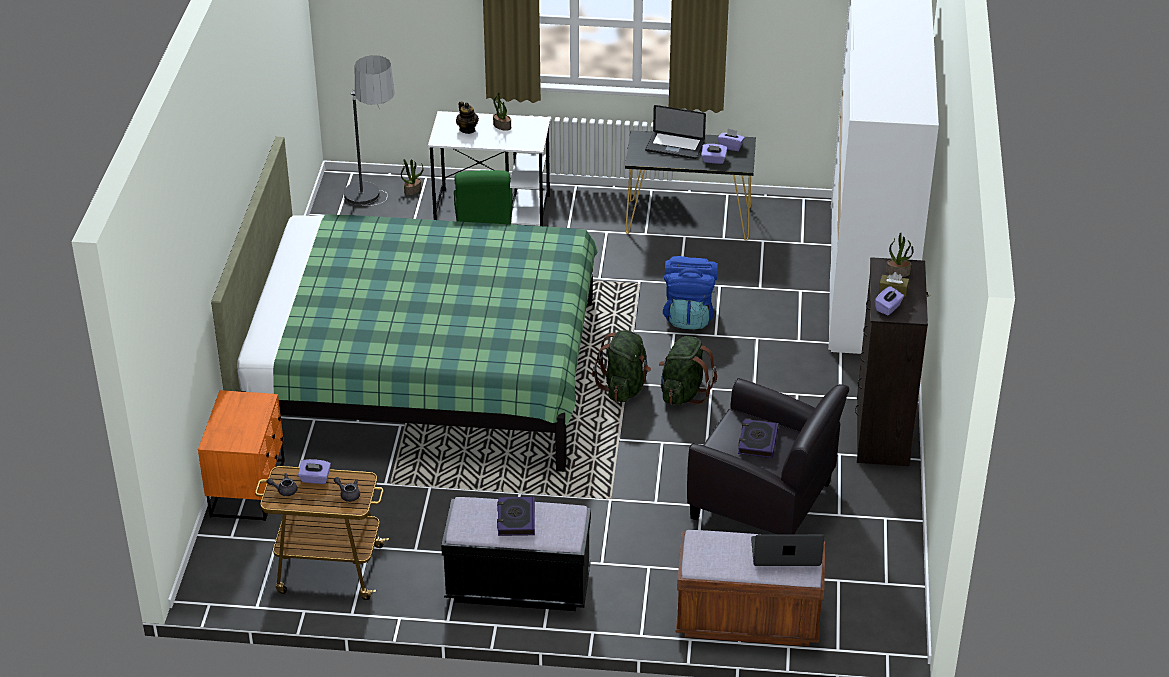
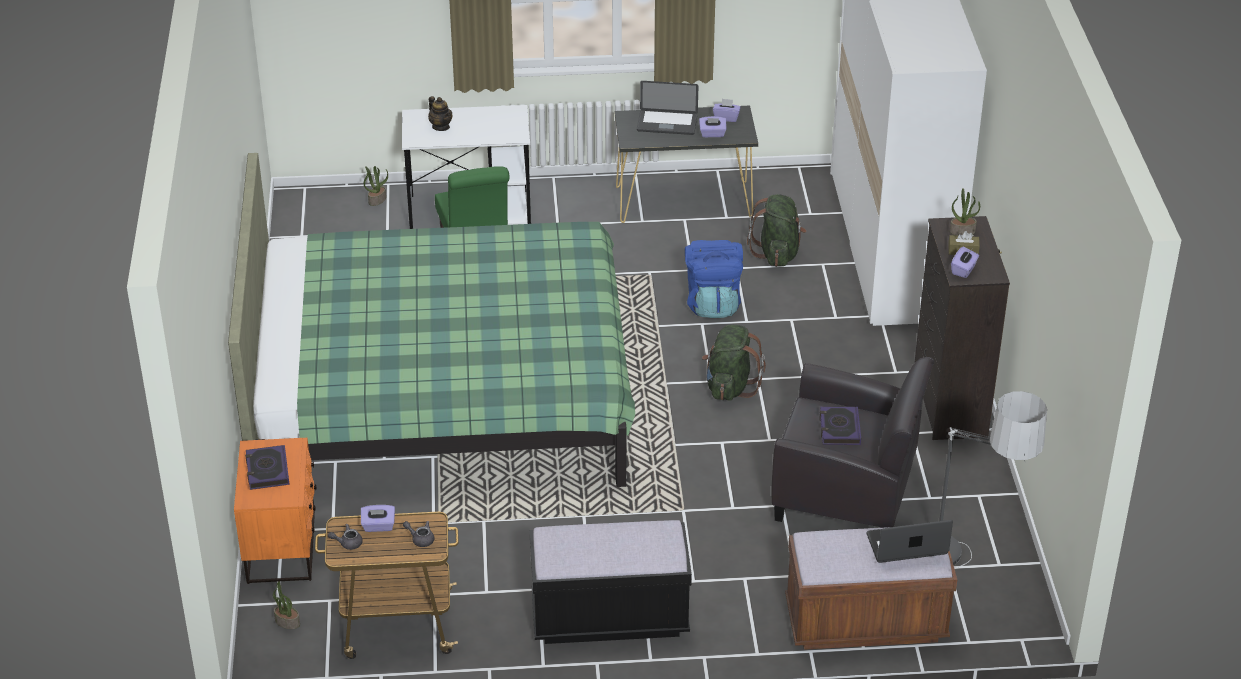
camera: 10 degrees left, 0 degrees up
floor lamp [344,55,395,206] -> floor lamp moved to [939,391,1047,568]
potted plant [493,92,511,131] -> potted plant moved to [273,582,300,629]
book [497,497,535,536] -> book moved to [245,445,290,490]
green backpack [592,330,651,402] -> green backpack moved to [747,194,806,267]

